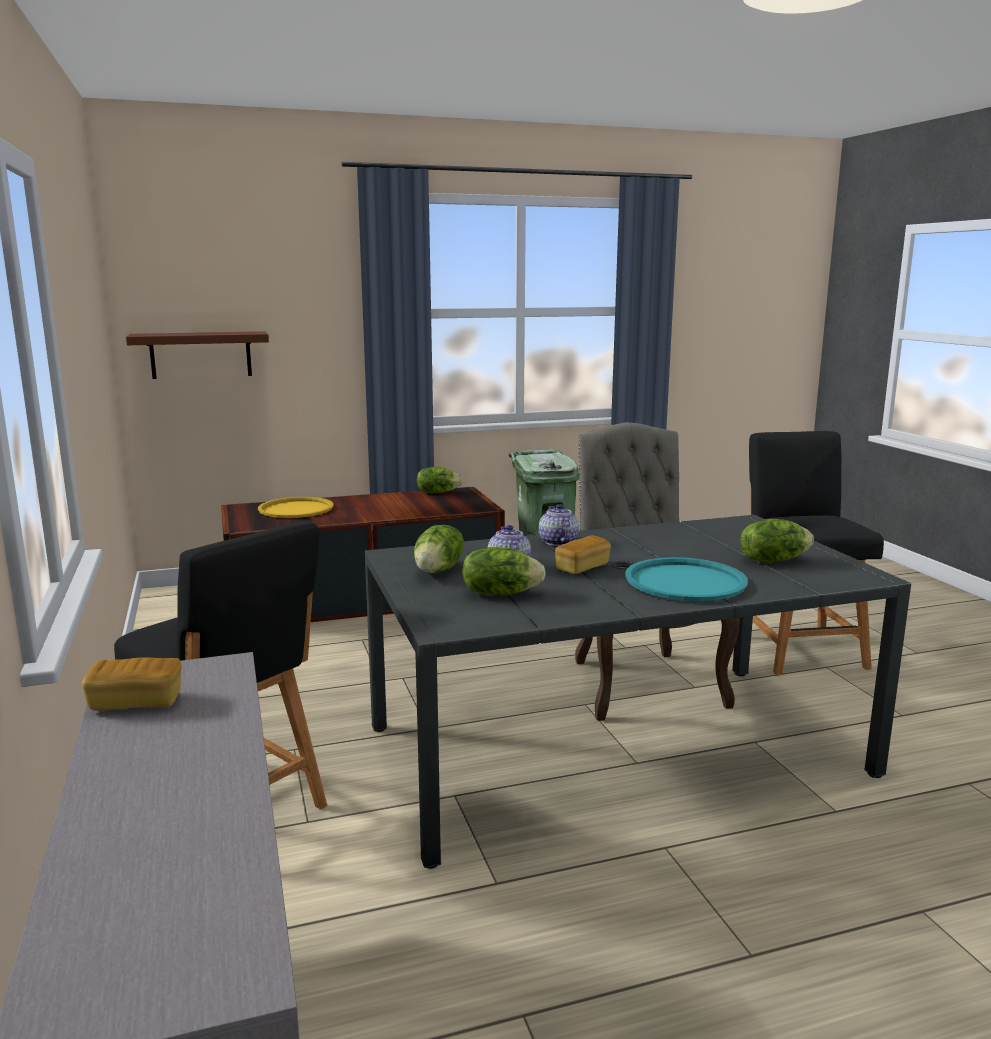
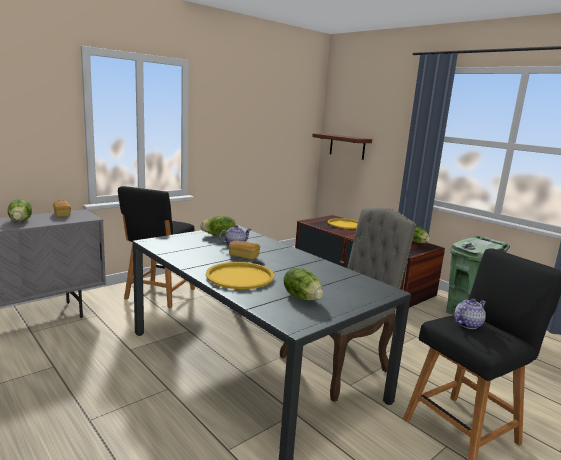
camera: 65 degrees right, 0 degrees up
lettuce [462,547,546,596] -> lettuce moved to [8,199,32,222]
teapot [539,504,579,546] -> teapot moved to [454,298,486,329]
turquoise tray [625,557,748,601] -> yellow tray [206,262,274,289]

